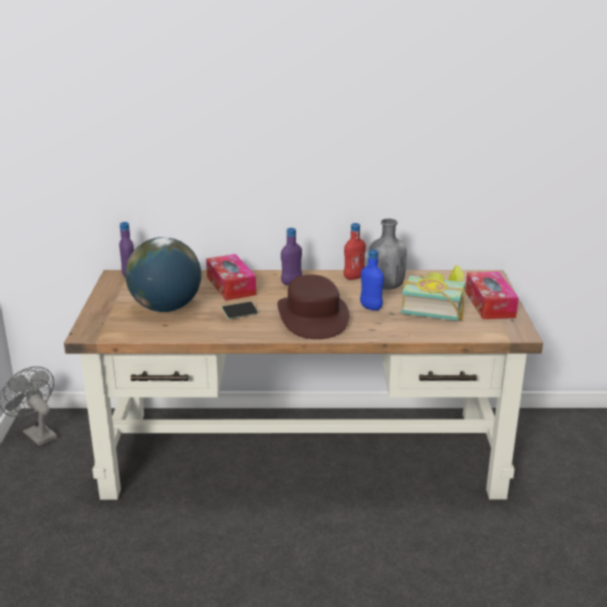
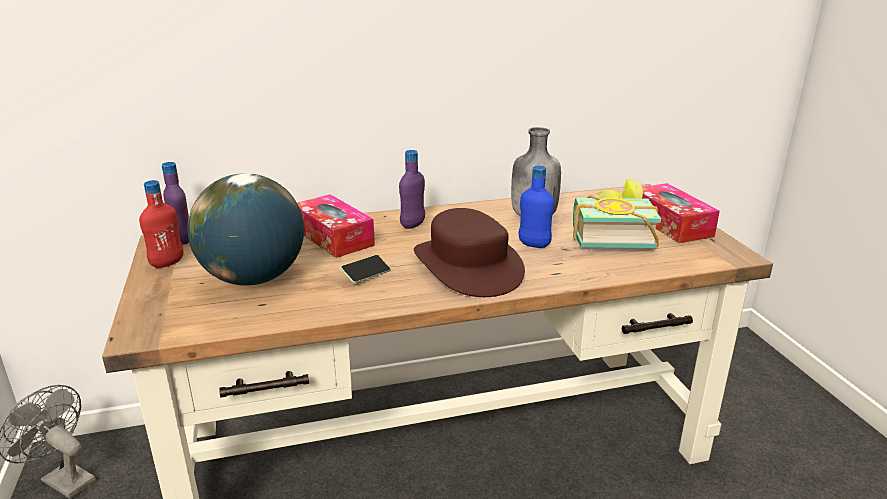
camera: 15 degrees left, 0 degrees up
red bottle [344,223,366,280] -> red bottle moved to [139,180,184,268]

